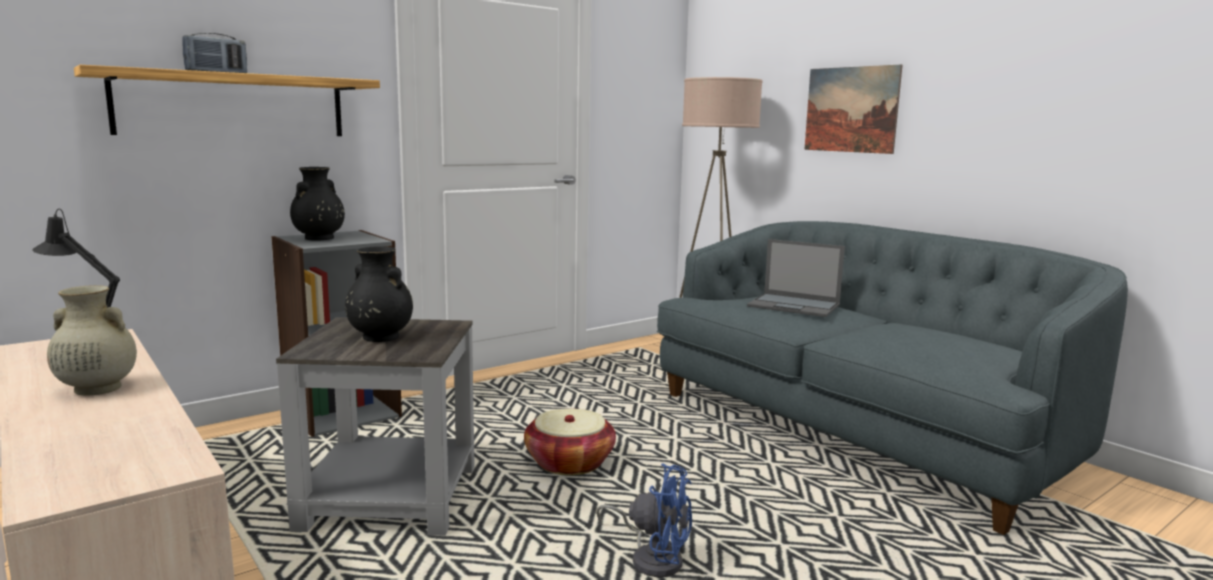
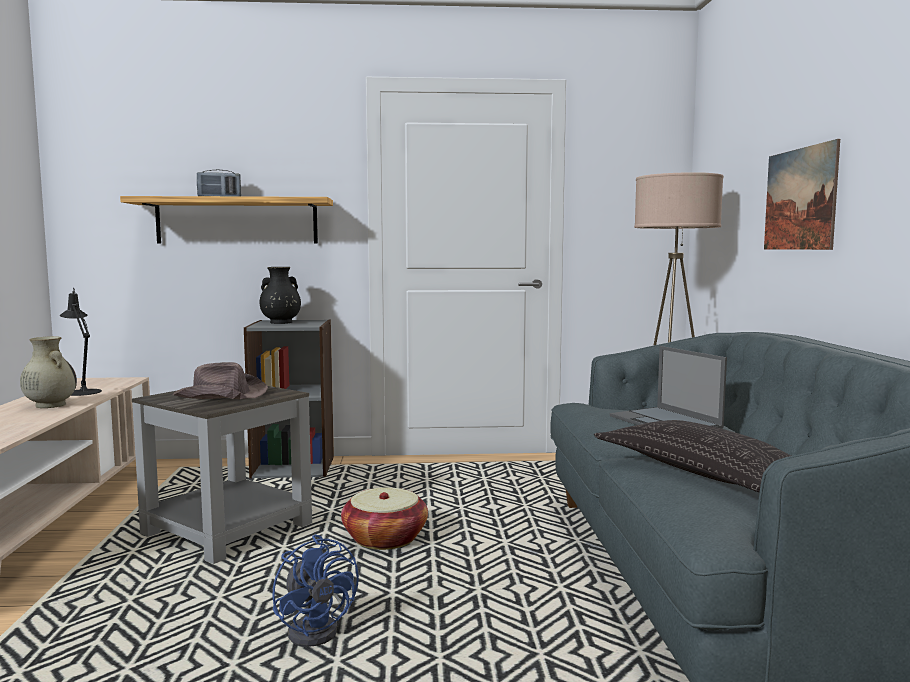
camera: 35 degrees right, 5 degrees down
black vase [345,246,413,342] -> brown hat [173,362,268,399]
none -> pillow [594,420,791,493]

